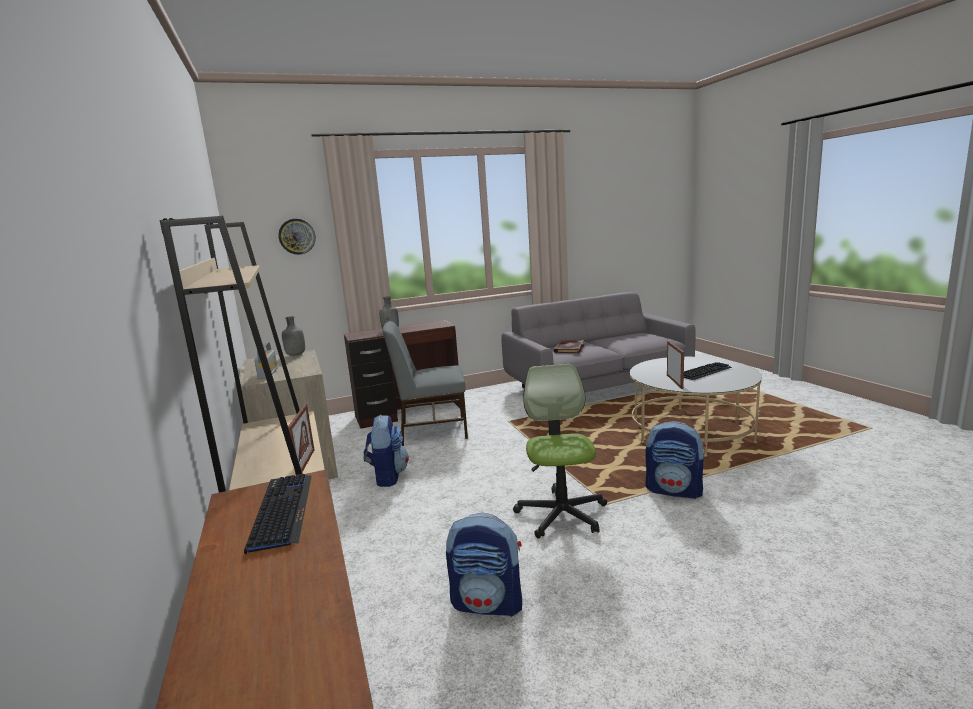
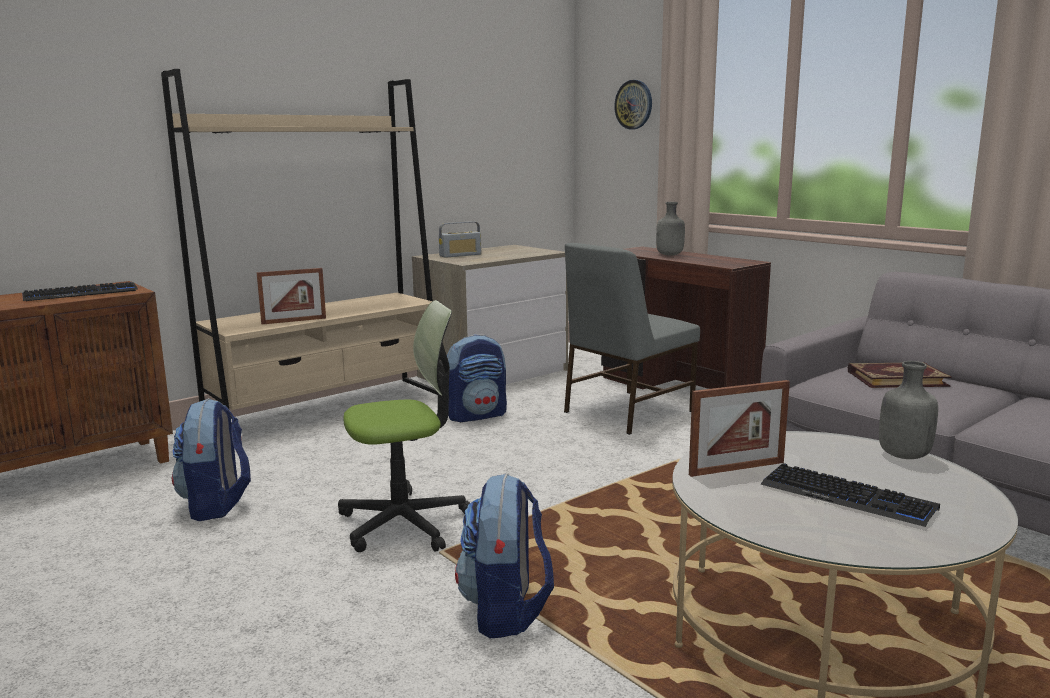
camera: 70 degrees right, 0 degrees up
grey bottle [282,316,305,356] -> grey bottle moved to [879,361,938,459]
grey chair [383,321,468,446] -> grey chair turned 105 degrees counterclockwise [564,243,700,435]

